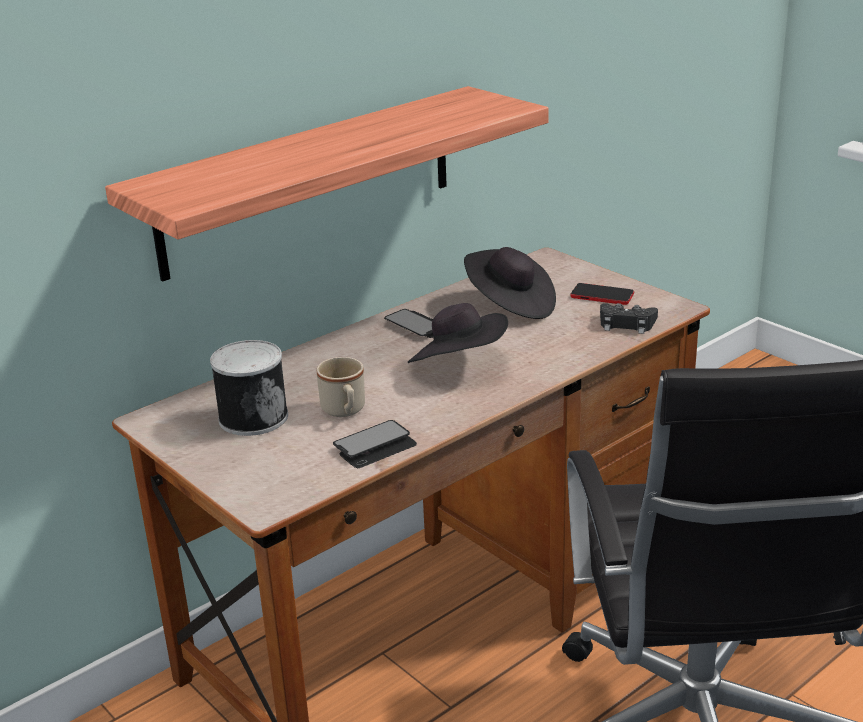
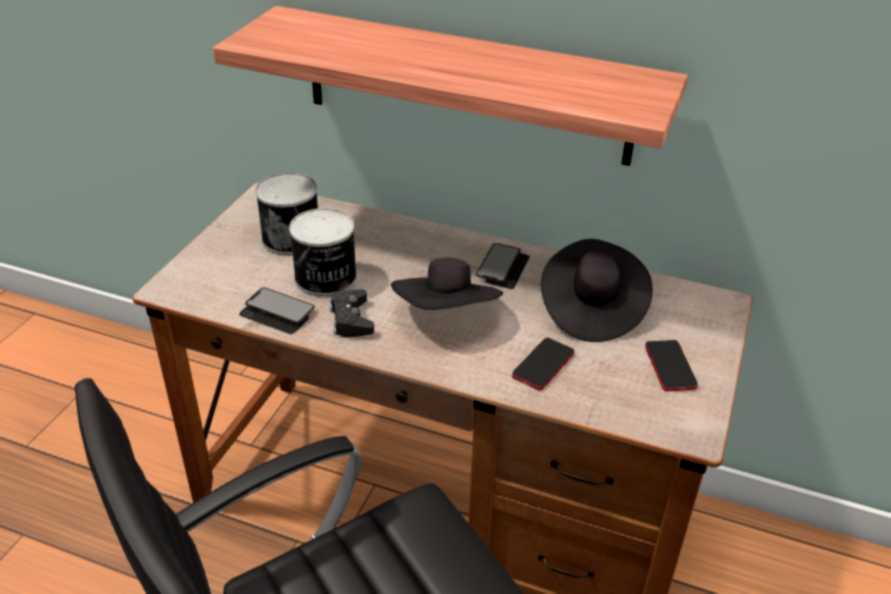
camera: 60 degrees right, 10 degrees up
beige mug [317,357,365,417] -> can [289,208,357,297]
black game controller [600,303,658,334] -> black game controller moved to [330,289,374,338]
none -> phone [512,338,574,390]

